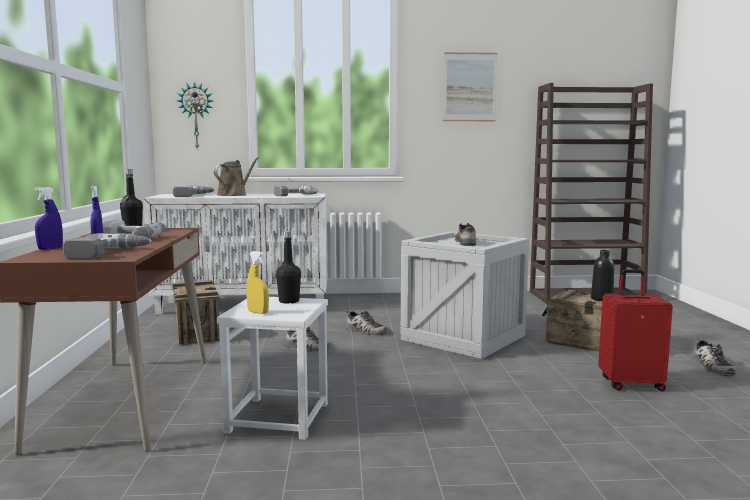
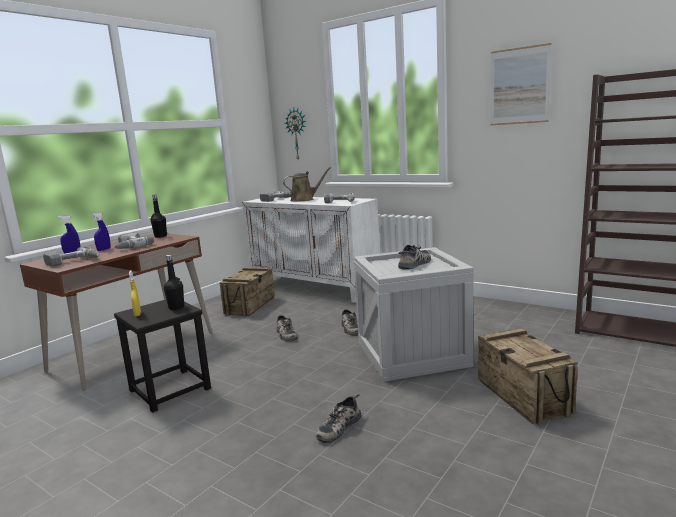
camera: 40 degrees right, 5 degrees up
white stool [217,297,328,440] -> black stool [114,300,211,413]
black bottle [591,250,614,301] -> none
red suitcase [598,269,673,391] -> none
shoe [693,338,736,376] -> shoe moved to [316,394,361,443]

